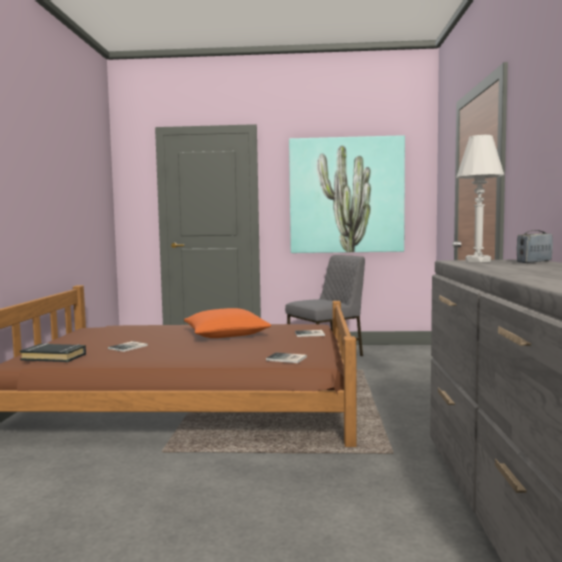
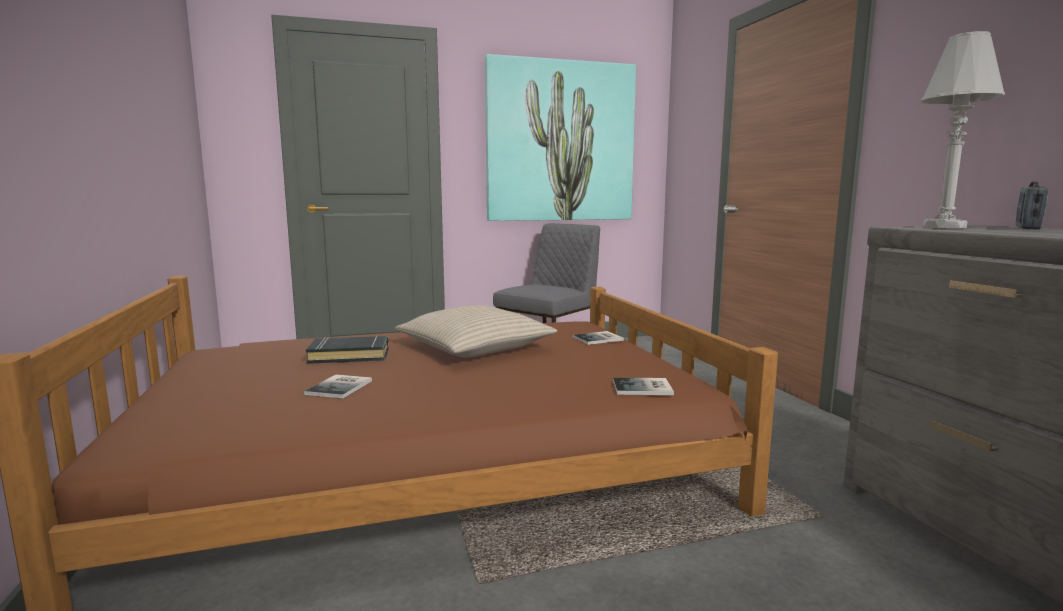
camera: 20 degrees left, 5 degrees up
black book [20,343,86,362] -> black book moved to [306,336,389,364]
orange pillow [184,308,271,338] -> beige pillow [395,305,557,358]

